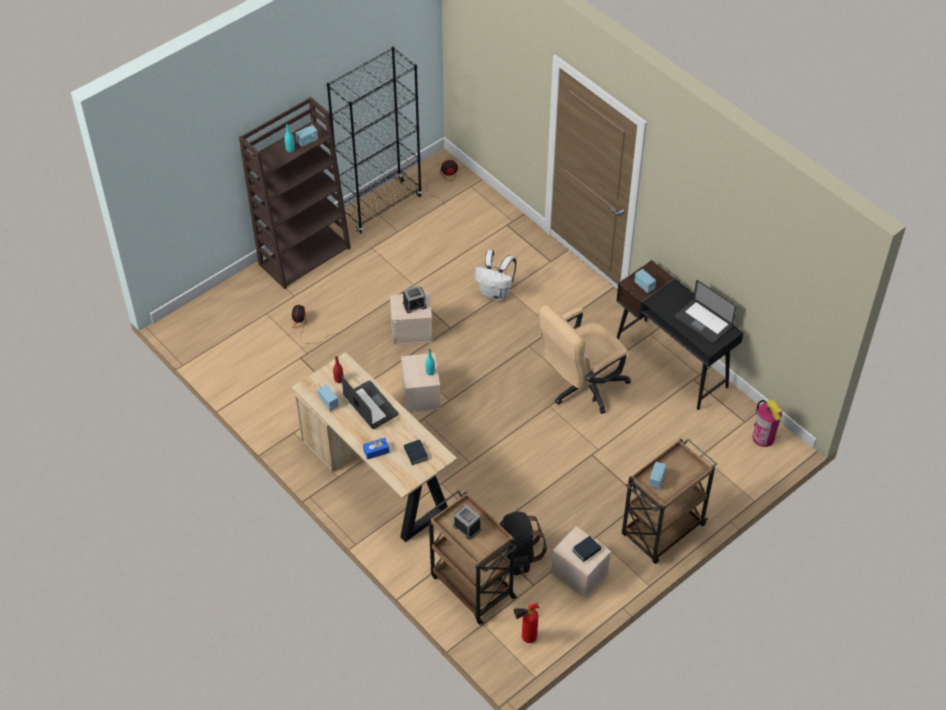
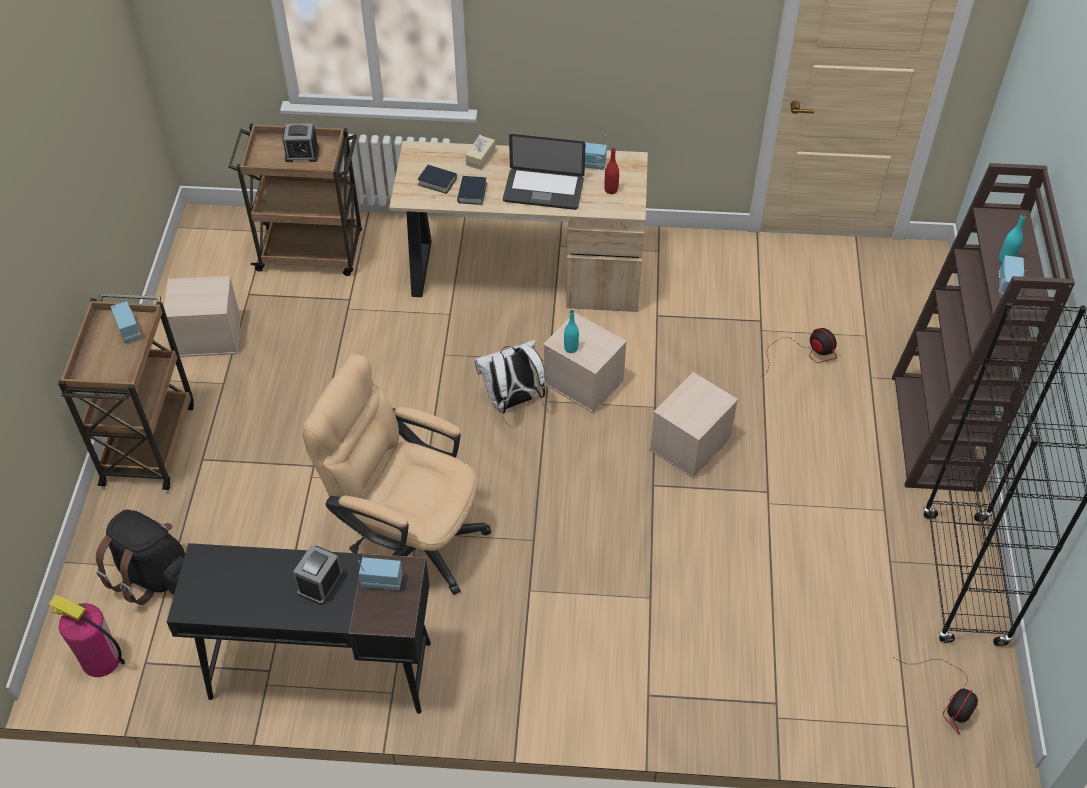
camera: 135 degrees right, 0 degrees up
blue tissue box [363,438,390,459] -> beige tissue box [466,135,495,170]
alarm clock [403,286,427,313] -> alarm clock moved to [293,545,343,605]
white backpack [474,250,517,301] -> white backpack moved to [475,340,545,413]
black backpack [500,512,547,575] -> black backpack moved to [96,510,185,605]
fire extinguisher [514,603,539,643] -> none
beige office chair [538,305,631,414] -> beige office chair turned 75 degrees counterclockwise [302,354,491,595]
book [572,536,601,562] -> book moved to [457,176,487,205]
laptop [675,280,736,343] -> none

